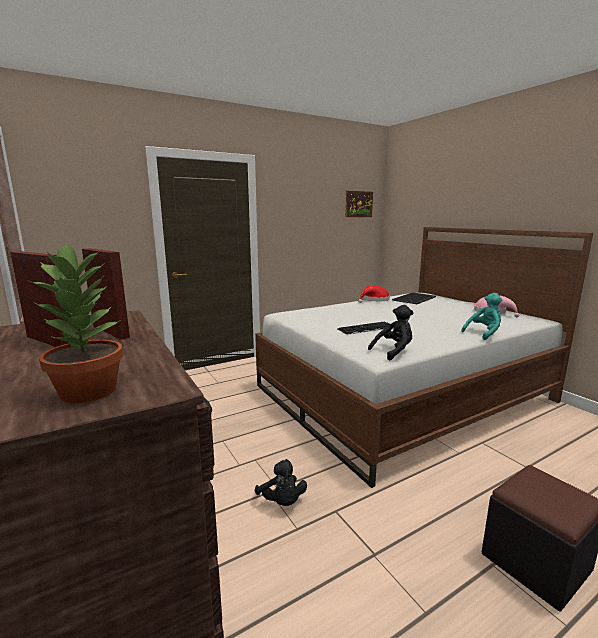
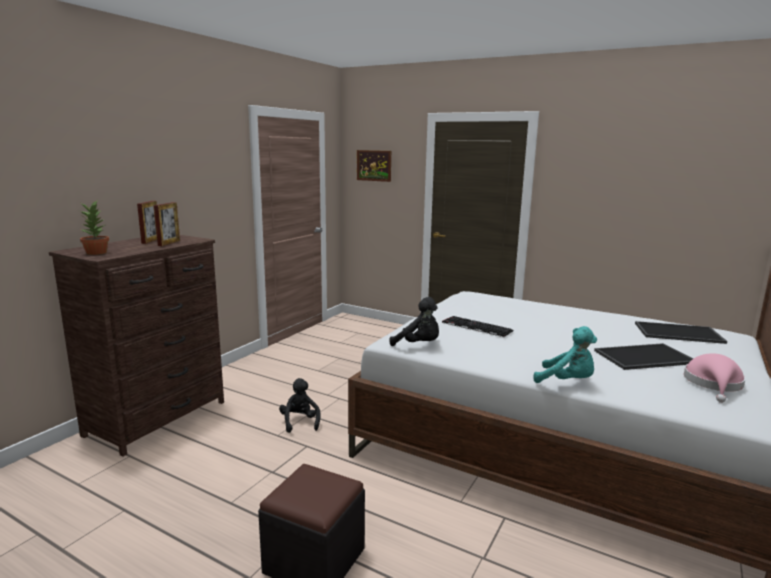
camera: 60 degrees right, 0 degrees up
black plush toy [255,459,307,506] -> black plush toy turned 135 degrees clockwise [279,378,321,433]
picture [346,191,373,217] -> picture moved to [357,150,391,182]
red hat [358,285,390,303] -> none
none -> tray [594,343,693,370]

